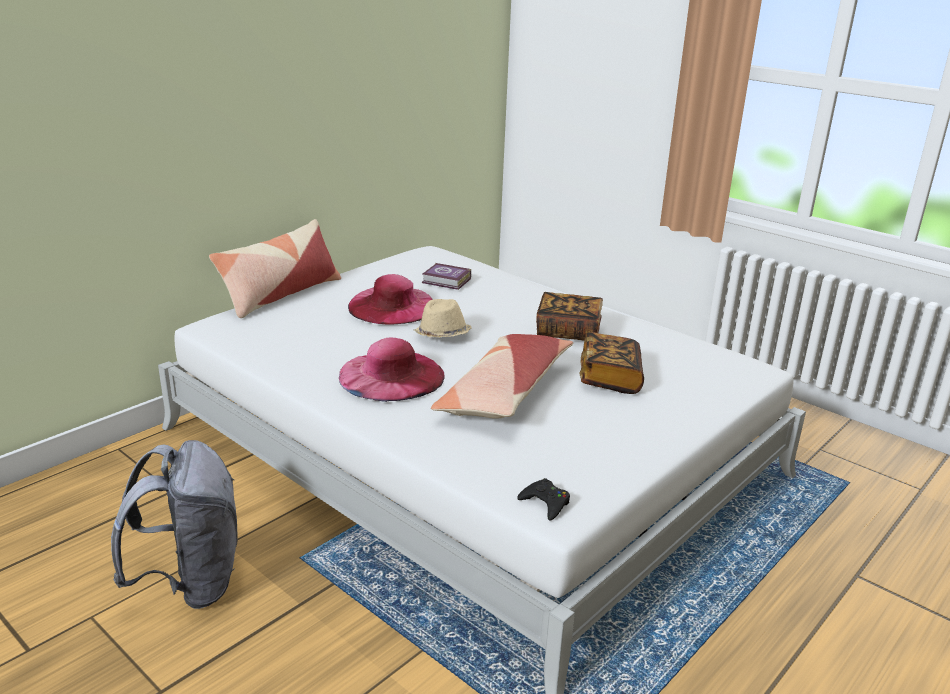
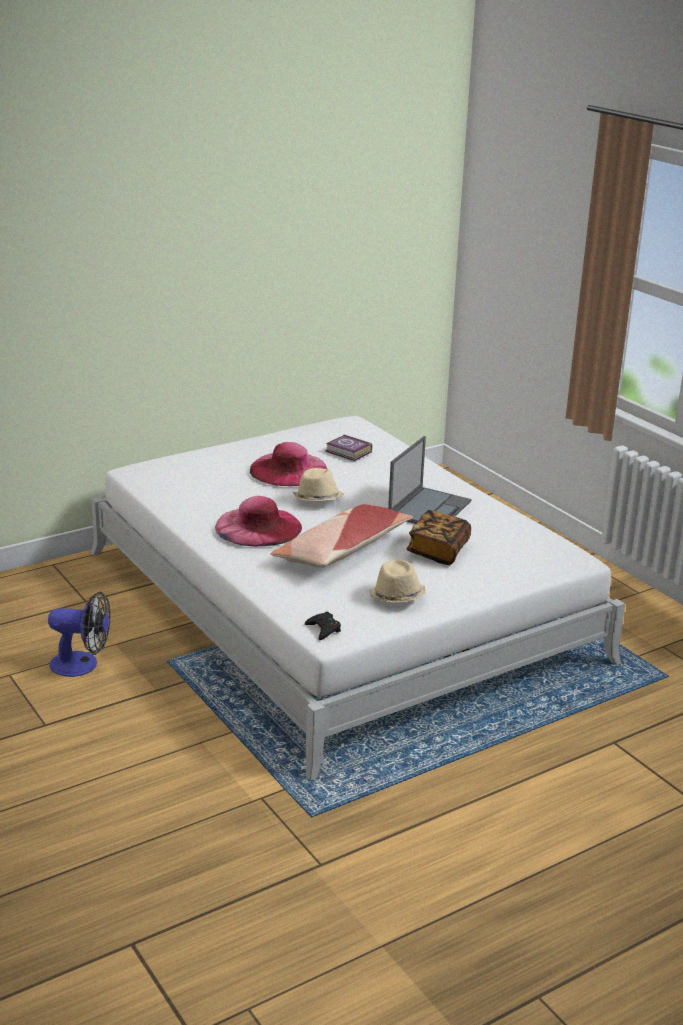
camera: 15 degrees right, 0 degrees up
grey backpack [111,440,238,609] -> fan [48,592,110,677]
pillow [209,219,341,318] -> none
book [536,292,603,341] -> laptop [388,436,472,524]
none -> beige hat [369,560,426,603]

